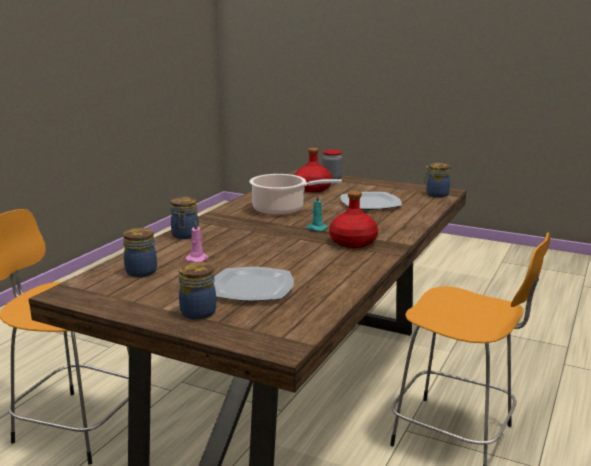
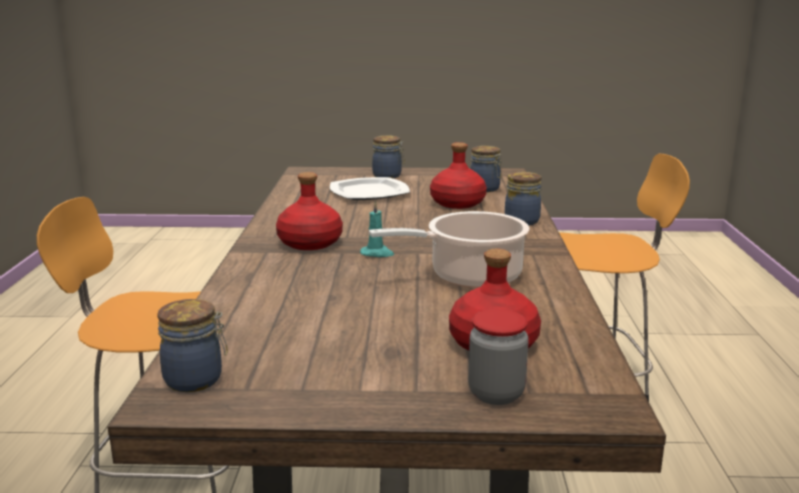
camera: 155 degrees right, 0 degrees up
pink candle [186,220,209,262] -> red bottle [430,142,487,209]
plate [340,192,402,210] -> none

